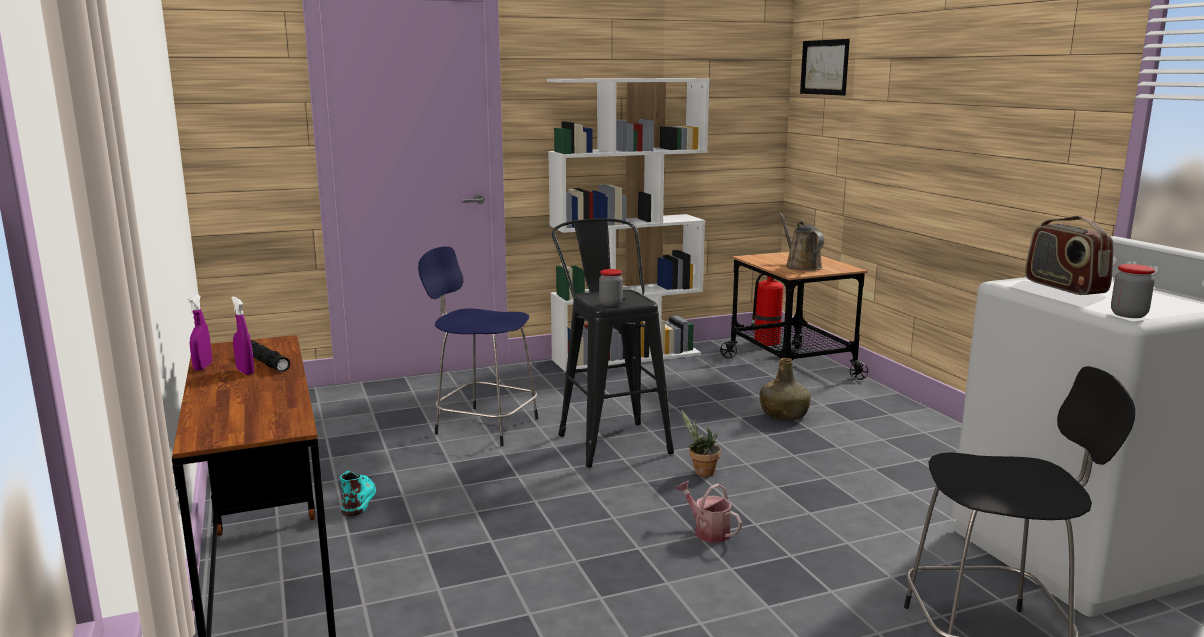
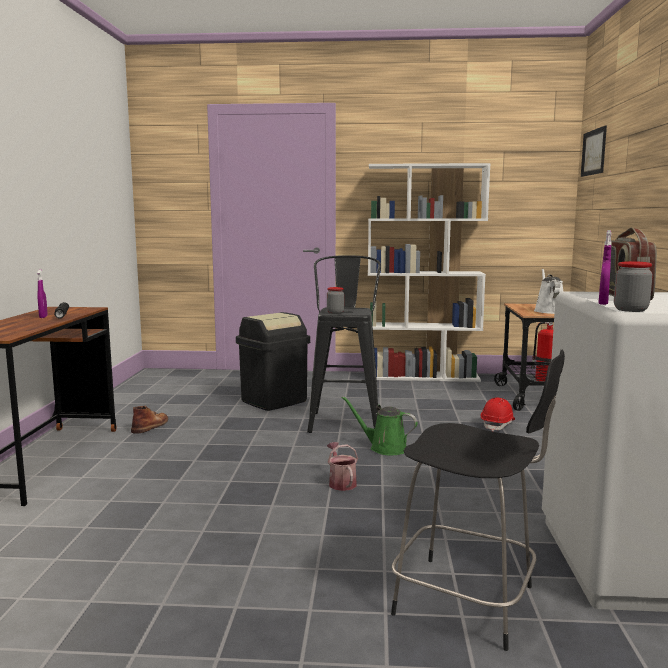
camera: 25 degrees right, 5 degrees down
purple spray bottle [187,294,212,370] -> purple spray bottle moved to [598,230,612,305]
turquoise boot [340,471,376,516] -> brown boot [131,406,168,434]
blue stool [418,246,538,446] -> black trash can [236,312,310,411]
potted plant [681,409,721,477] -> green watering can [341,396,418,455]
green bottle [759,358,811,420] -> red hard hat [481,397,515,432]
brown watering can [779,212,824,271] -> white watering can [534,269,563,314]

